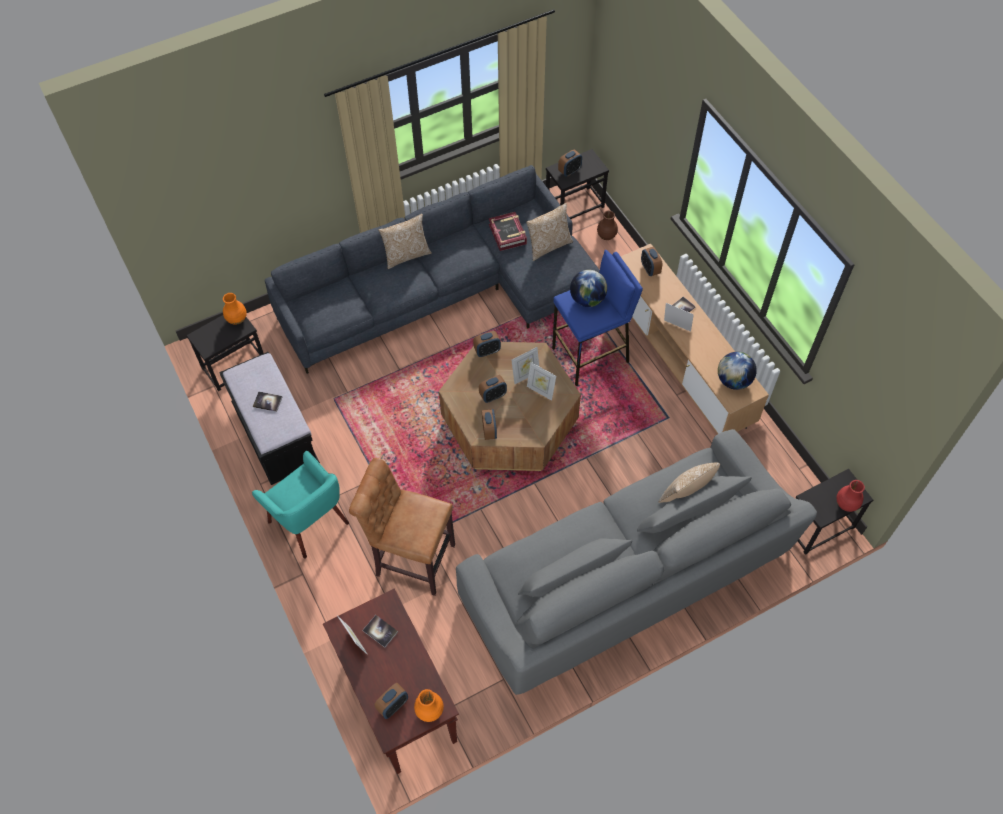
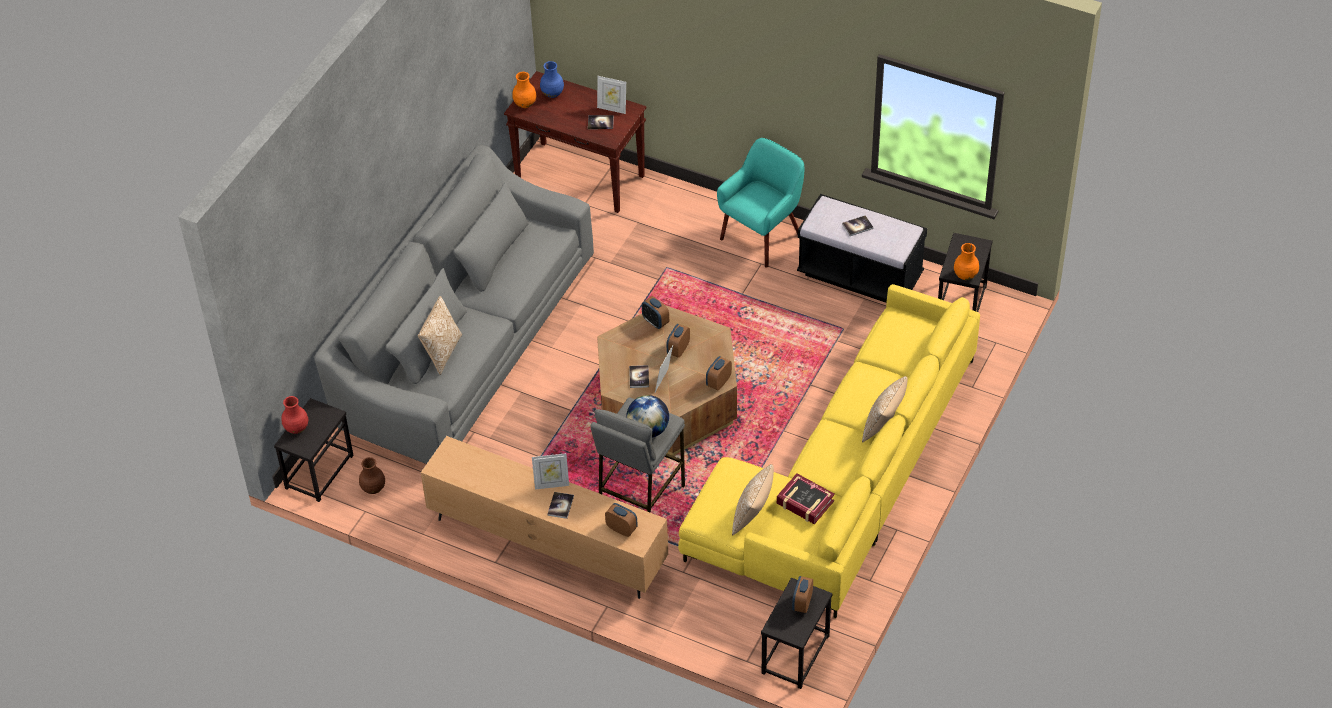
camera: 145 degrees right, 10 degrees down
turquoise armchair [252,451,349,559] -> turquoise armchair turned 120 degrees clockwise [717,138,804,268]
grey sofa [265,165,600,374] -> yellow sofa [678,284,980,618]
brown stool [349,458,455,596] -> none
alarm clock [375,683,408,719] -> blue vase [540,61,564,98]
picture frame [527,362,556,401] -> book [629,365,649,388]
blue stool [552,250,643,386] -> grey stool [590,398,685,513]
brown vase [597,210,618,240] -> brown vase moved to [359,457,385,494]
globe [718,352,757,390] -> none

